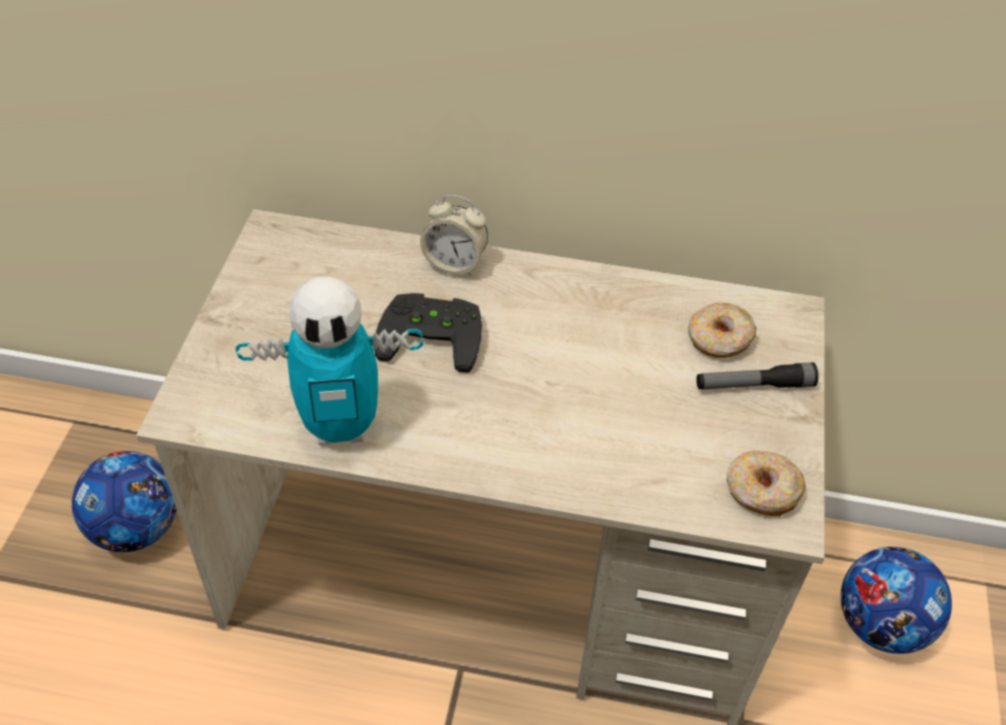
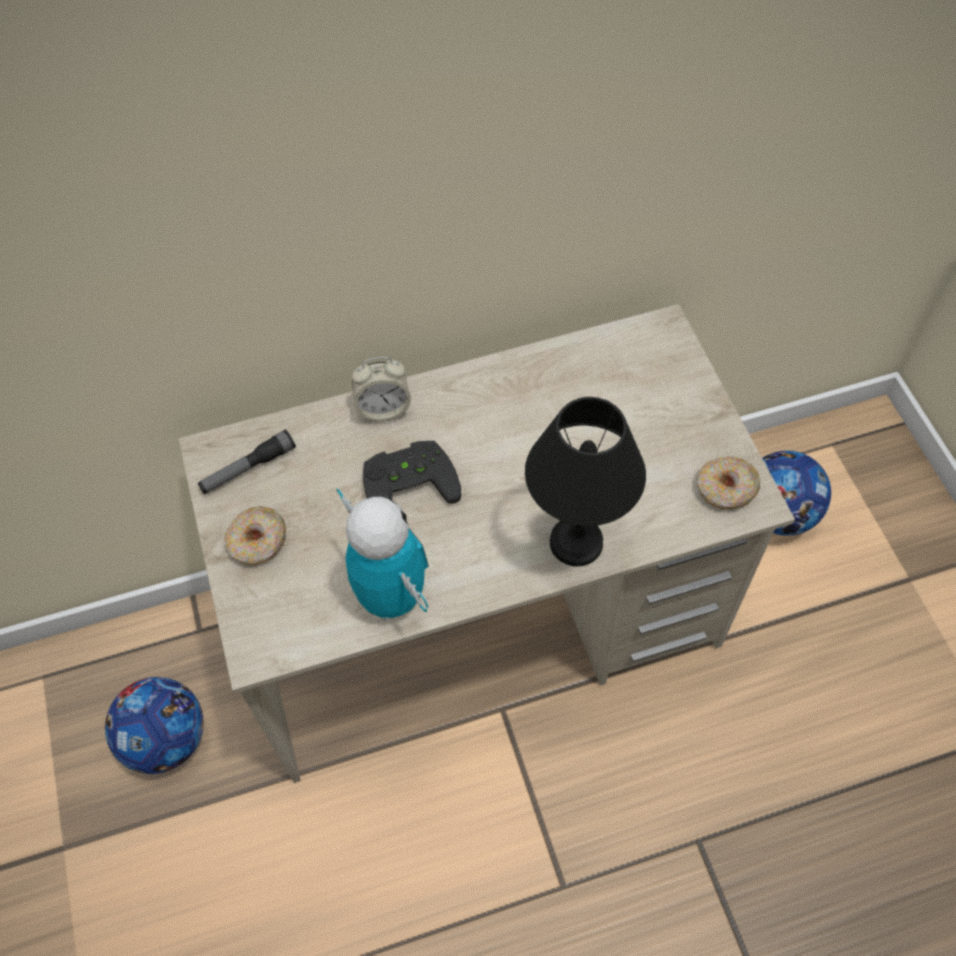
camera: 25 degrees left, 10 degrees up
toy robot [235,277,423,445] -> toy robot turned 90 degrees counterclockwise [337,488,429,621]
donut [688,302,756,358] -> donut moved to [224,506,286,565]
flashlight [696,362,819,389] -> flashlight moved to [198,430,296,494]
none -> black table lamp [525,397,646,566]

